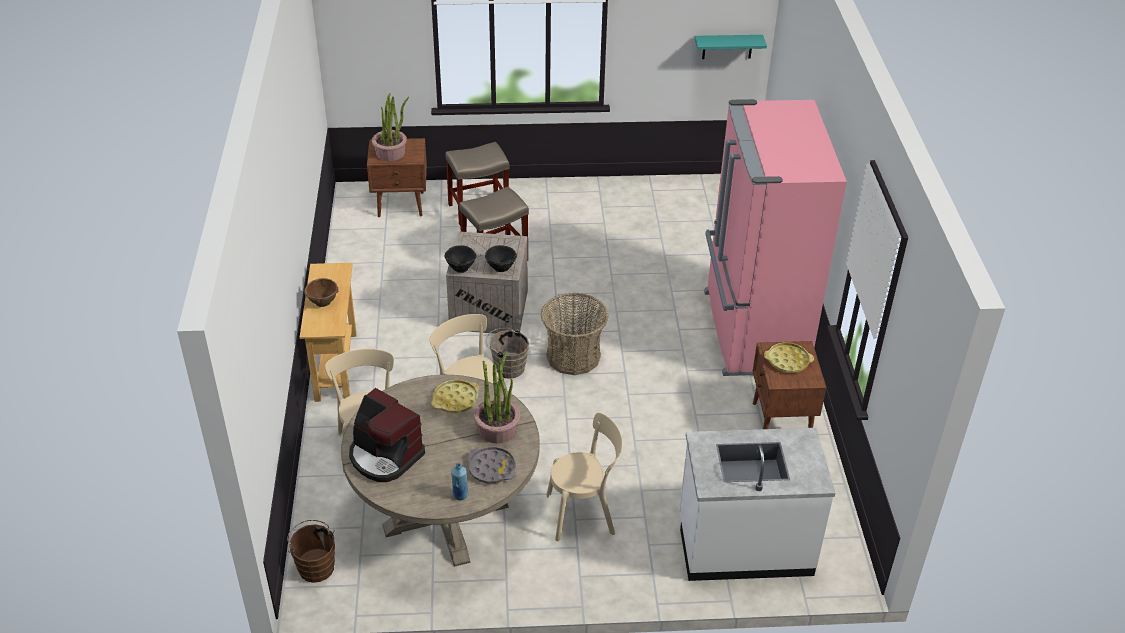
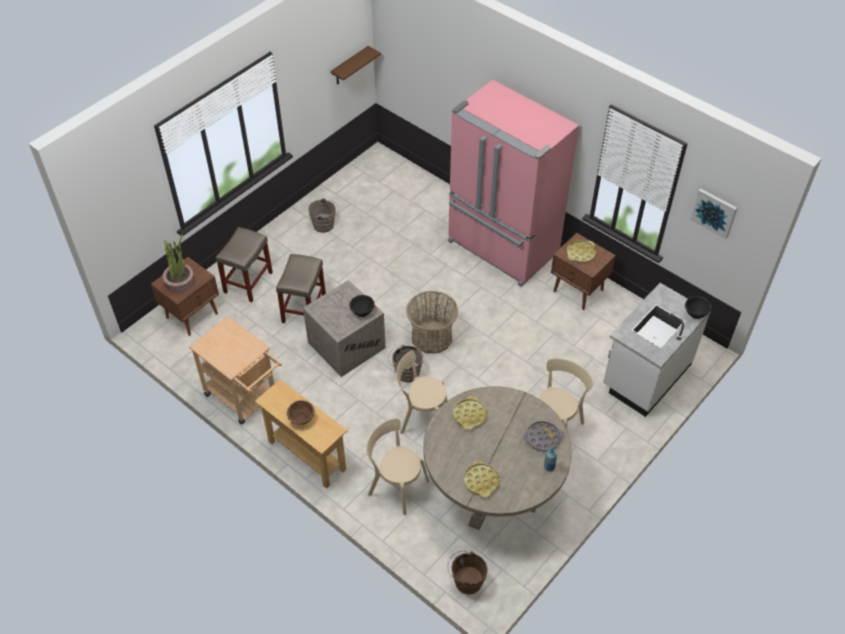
camera: 45 degrees left, 10 degrees up
coffee machine [349,388,425,482] -> yellow tray [464,460,500,498]
black bowl [444,245,476,273] -> black bowl moved to [685,296,712,319]
potted plant [474,351,520,443] -> none
turquoise shelf [694,35,767,59] -> brown shelf [330,46,381,85]
none -> beige cart [189,317,282,425]
none -> brown bucket [308,198,339,233]
none -> picture [690,189,737,239]

